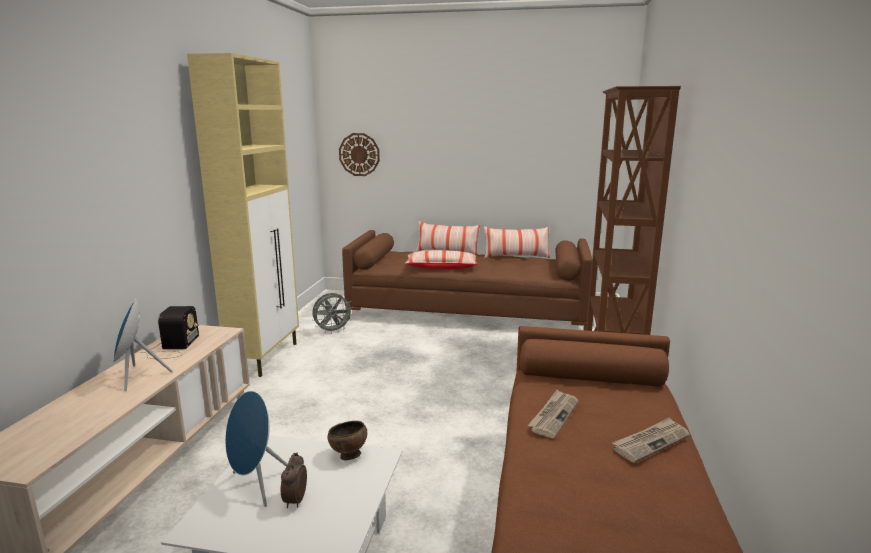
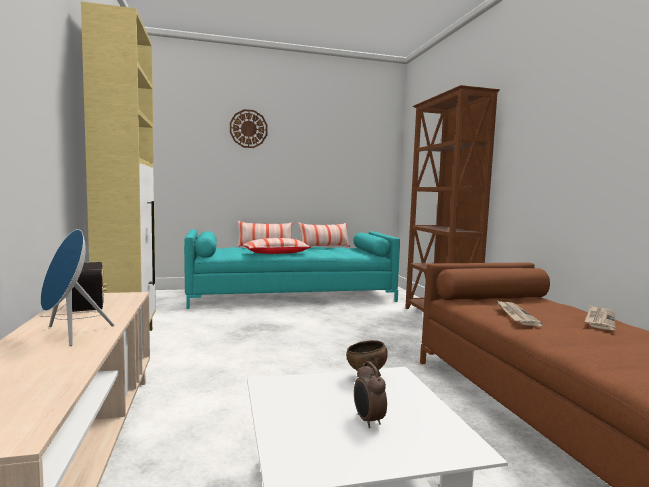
camera: 25 degrees left, 10 degrees down
blue speaker [225,391,288,507] -> none
grey fan [312,293,354,334] -> none
wall clock [339,133,380,176] -> wall clock moved to [230,109,268,148]
brown sofa [342,230,592,331] -> turquoise sofa [184,230,400,309]

